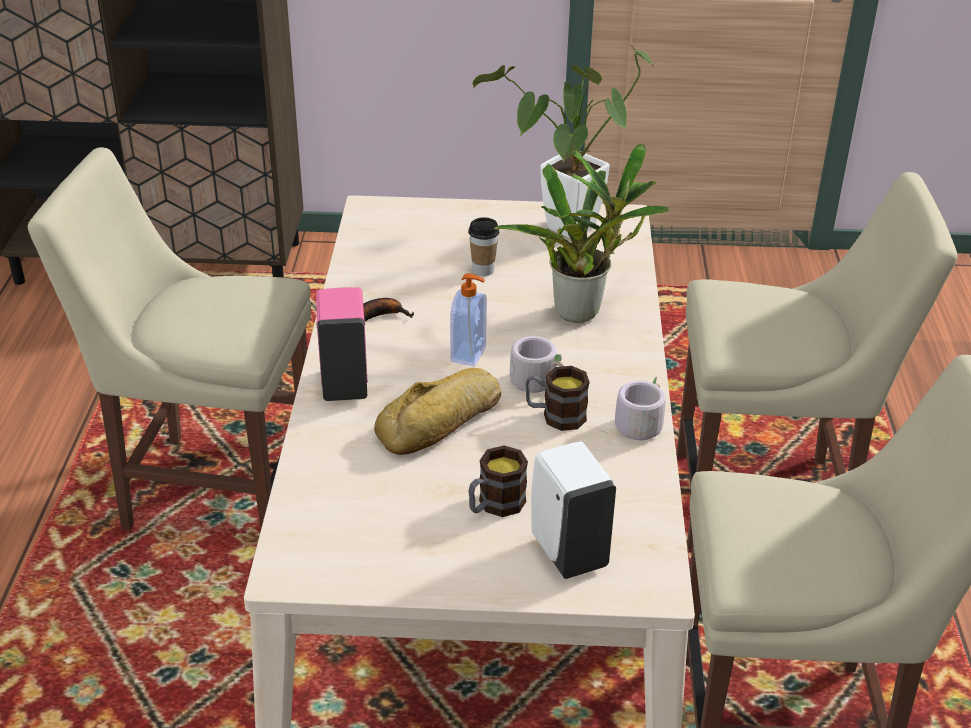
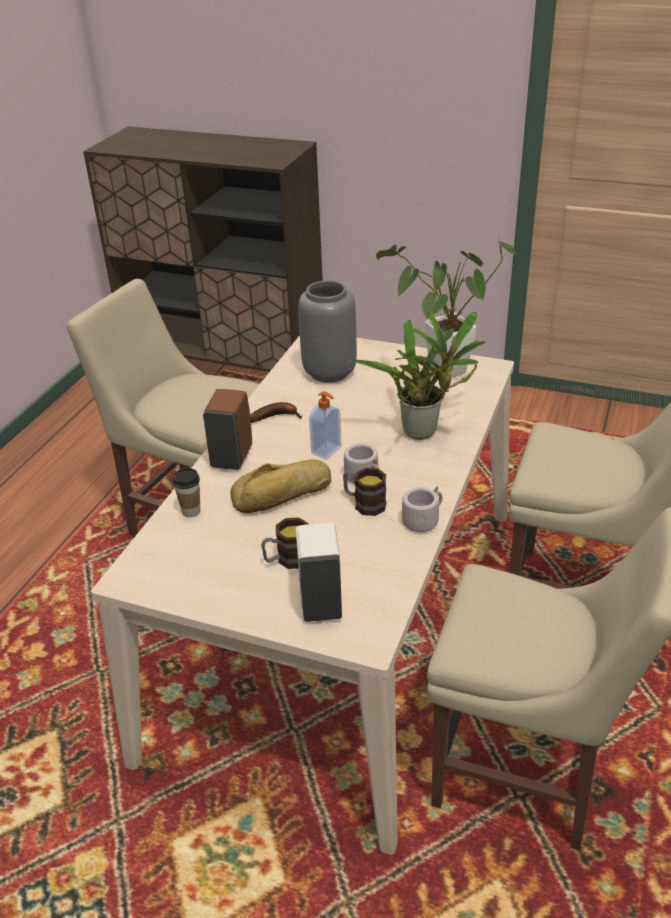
camera: 20 degrees right, 0 degrees up
pink soap dispenser [316,287,368,401] -> brown soap dispenser [203,389,252,470]
cup [468,217,499,276] -> cup moved to [172,468,201,517]
none -> grey vase [298,280,357,383]

